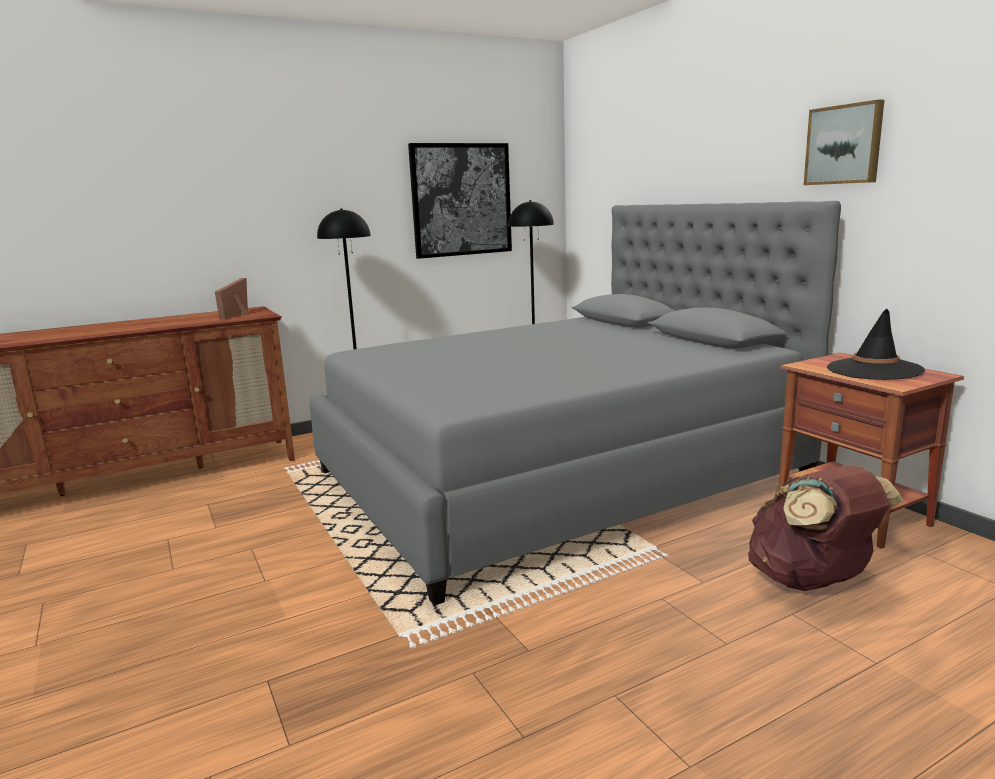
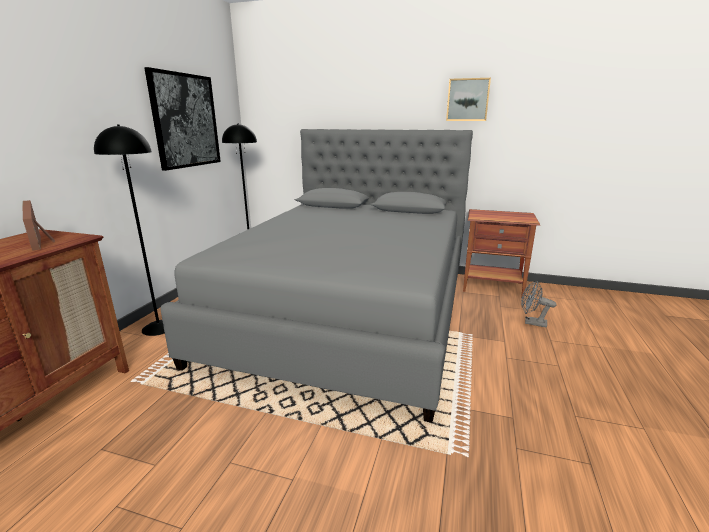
camera: 45 degrees left, 5 degrees up
brown backpack [748,465,904,591] -> grey fan [521,281,557,328]
black hat [827,309,925,380] -> none

